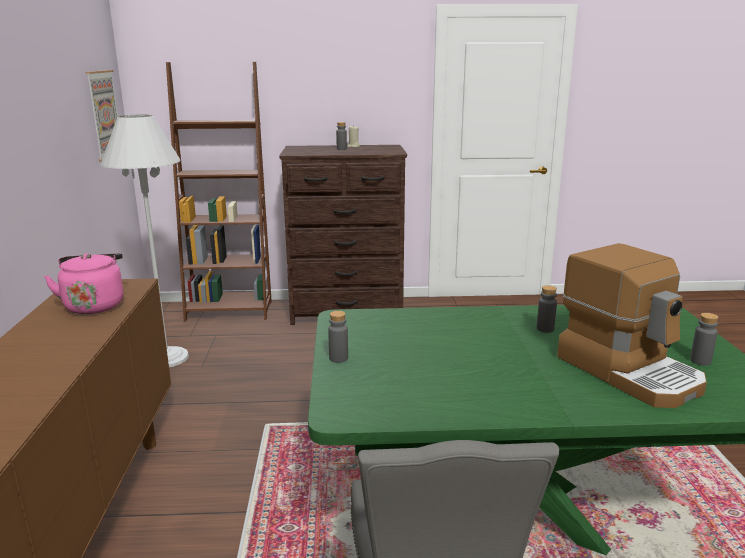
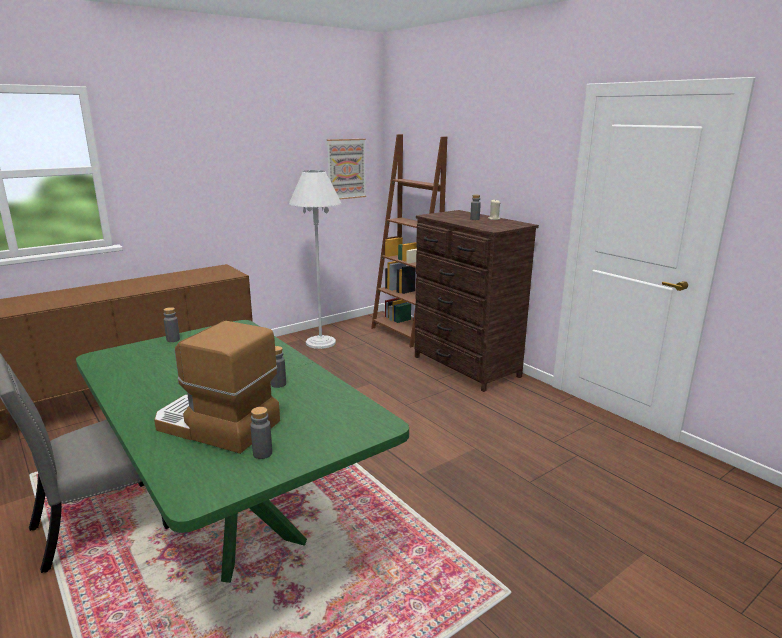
camera: 55 degrees right, 0 degrees up
pink kettle [44,253,123,314] -> none
coffee machine [557,243,707,408] -> coffee machine turned 90 degrees clockwise [154,321,280,454]

